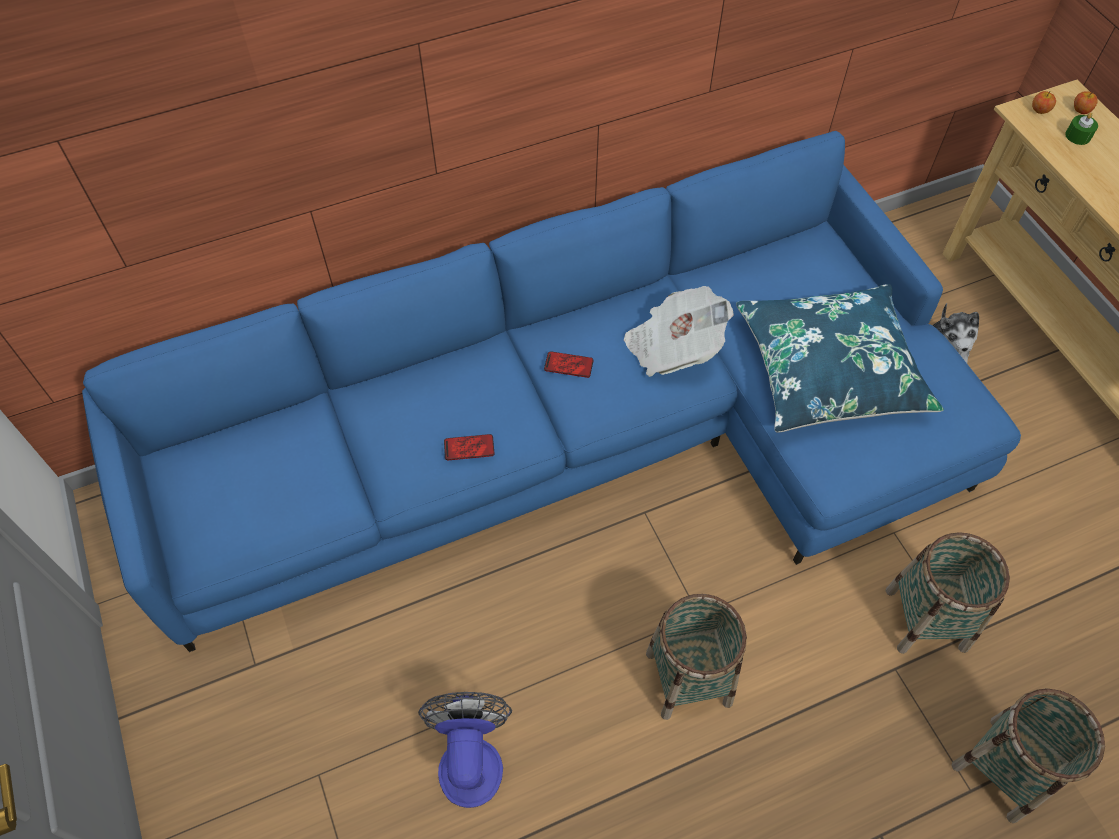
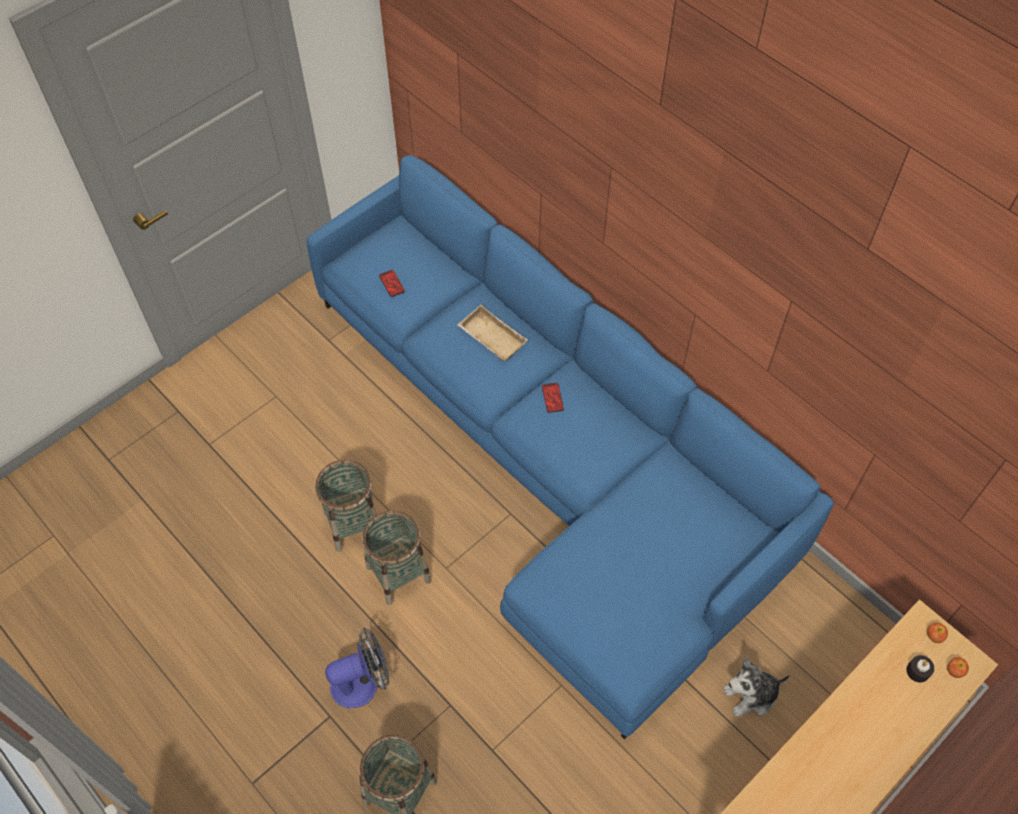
camera: 70 degrees right, 0 degrees up
fan [418,692,512,808] -> fan moved to [325,628,389,708]
phone [444,434,495,460] -> phone moved to [379,270,405,297]
newspaper [624,286,734,377] -> none
blue pillow [736,284,944,432] -> none
basket [886,532,1010,654] -> basket moved to [315,460,377,552]
green candle [1065,113,1098,145] -> black candle [906,655,934,683]
none -> beige tray [457,305,528,361]

